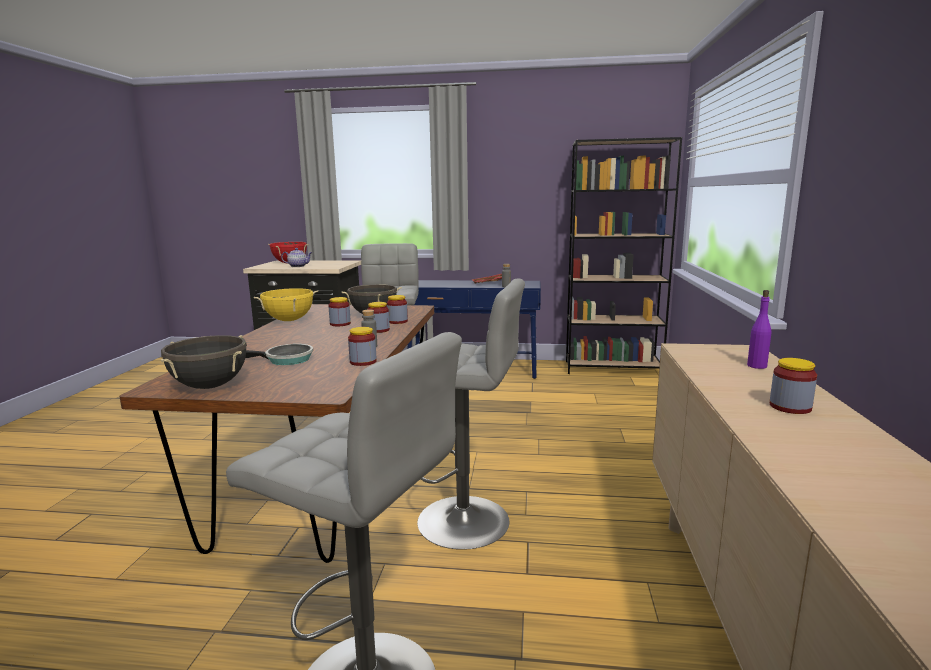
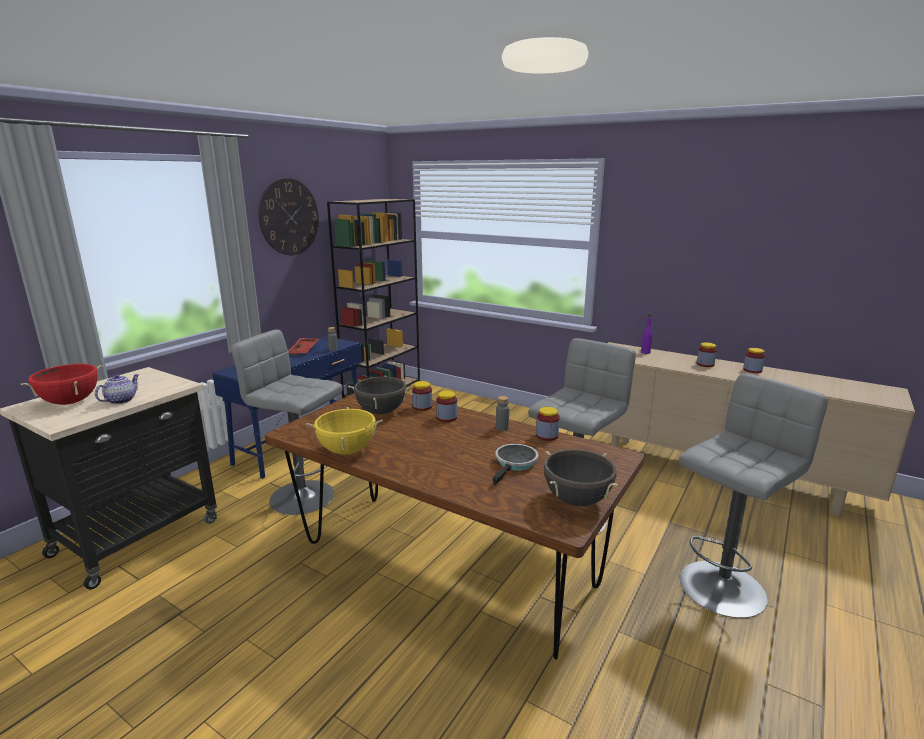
camera: 65 degrees left, 5 degrees up
jar [328,297,351,326] -> jar moved to [743,348,765,373]
none -> wall clock [258,178,319,255]

